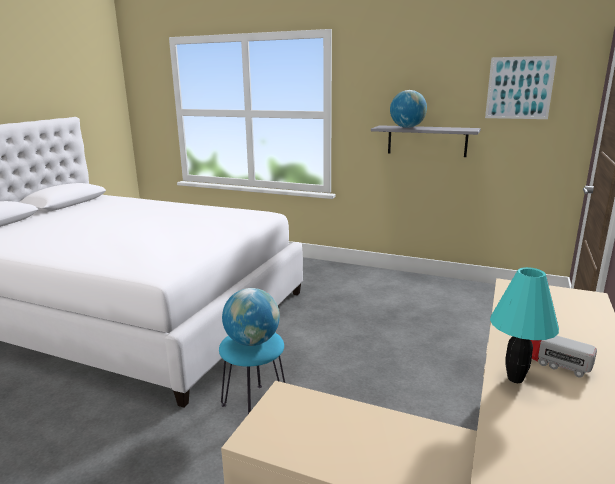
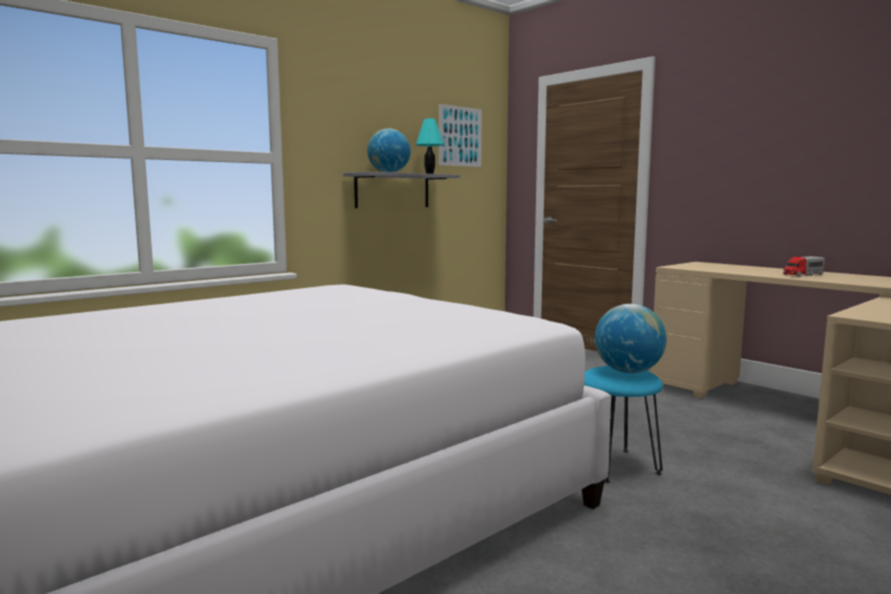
camera: 65 degrees left, 10 degrees down
turquoise table lamp [490,267,559,383] -> turquoise table lamp moved to [416,118,444,174]

